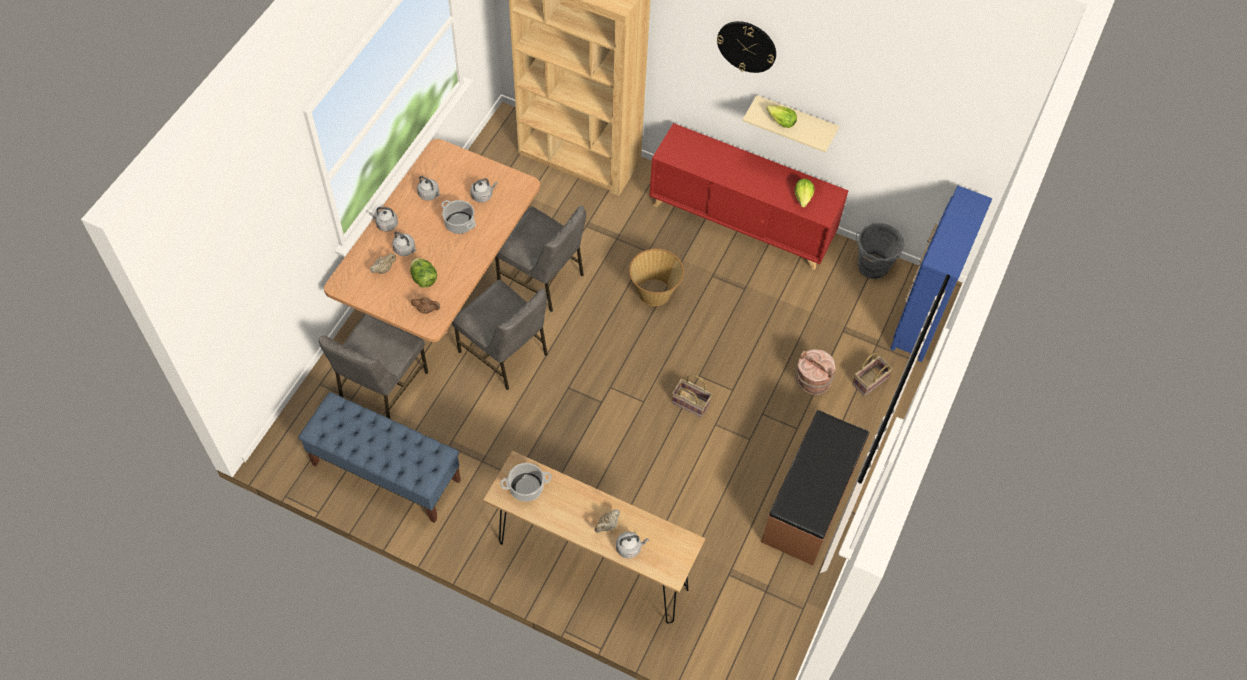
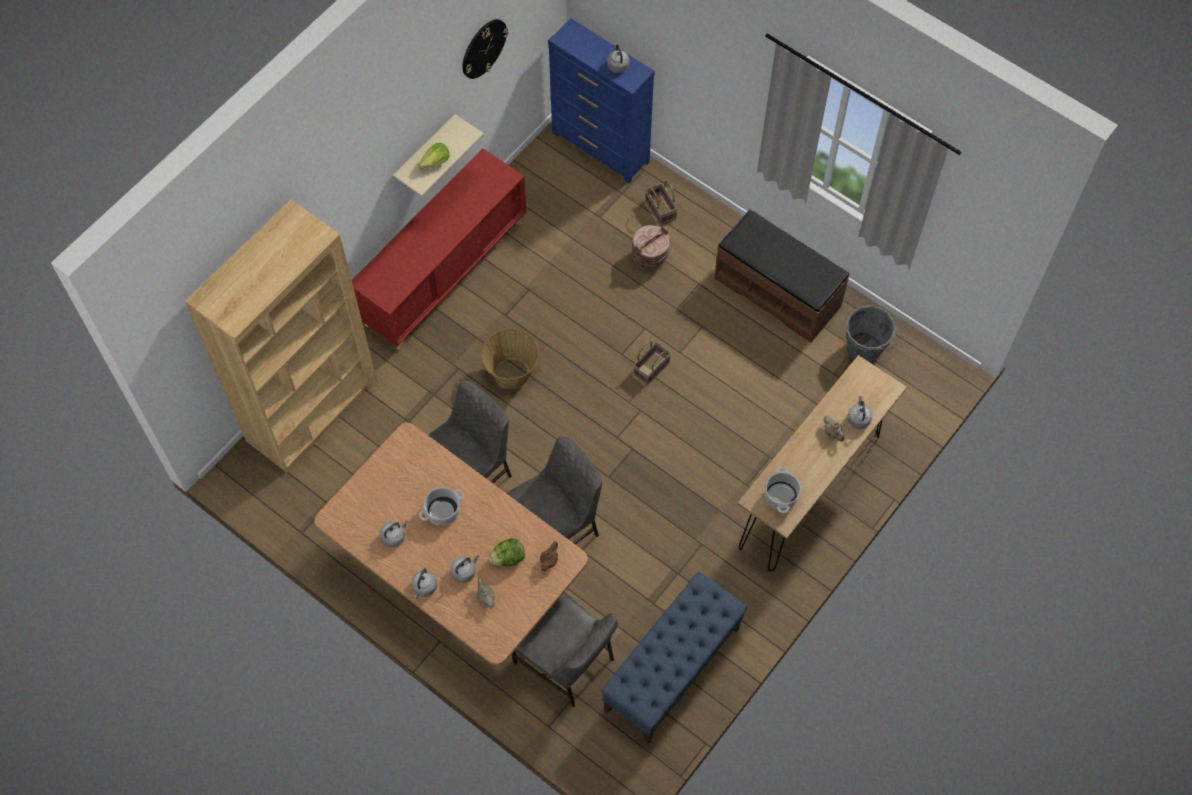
camera: 75 degrees left, 5 degrees up
grey kettle [470,178,497,203] -> grey kettle moved to [607,43,629,73]
wall clock [717,21,776,73] -> wall clock moved to [462,19,508,79]
lettuce [795,179,815,207] -> none
grey bucket [856,223,904,279] -> grey bucket moved to [846,305,897,363]

